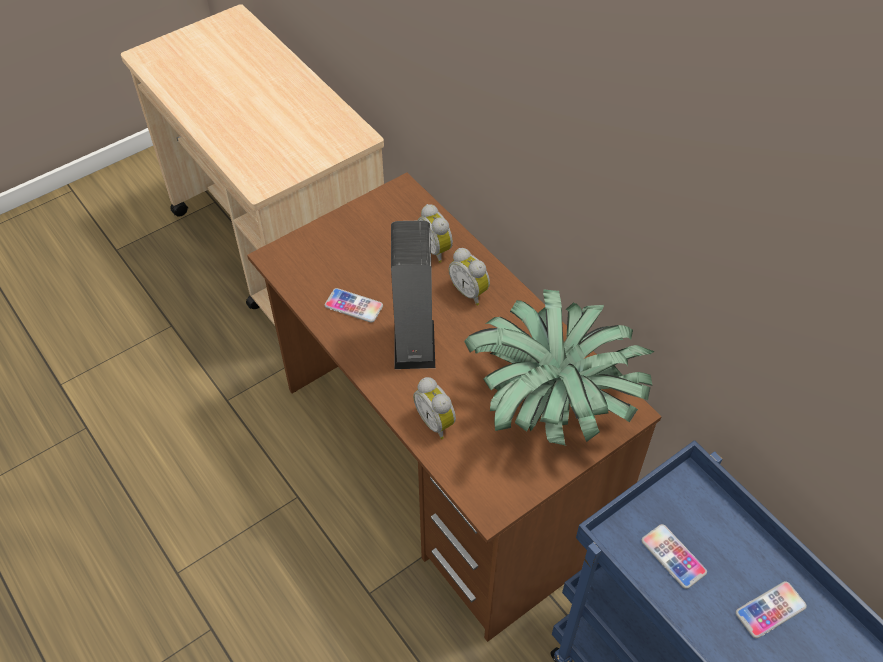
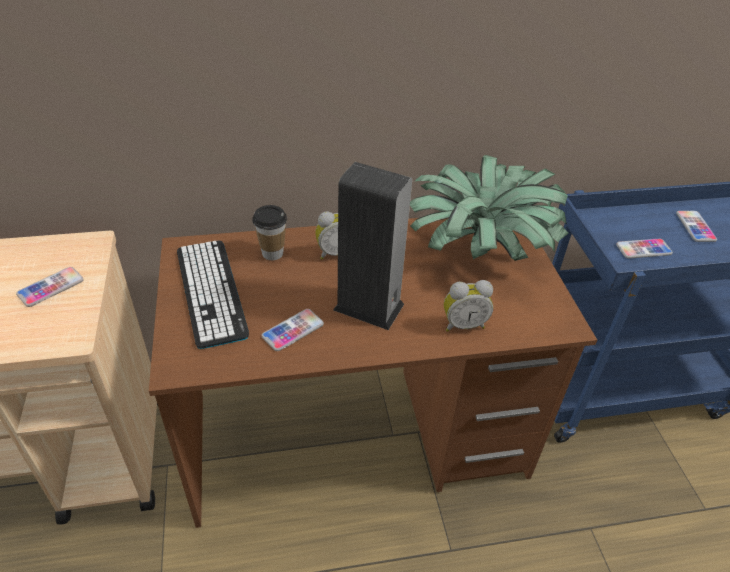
camera: 65 degrees left, 10 degrees down
alarm clock [418,204,453,263] -> cup [252,205,287,260]
none -> phone [16,267,84,307]
none -> keyboard [177,240,249,349]

